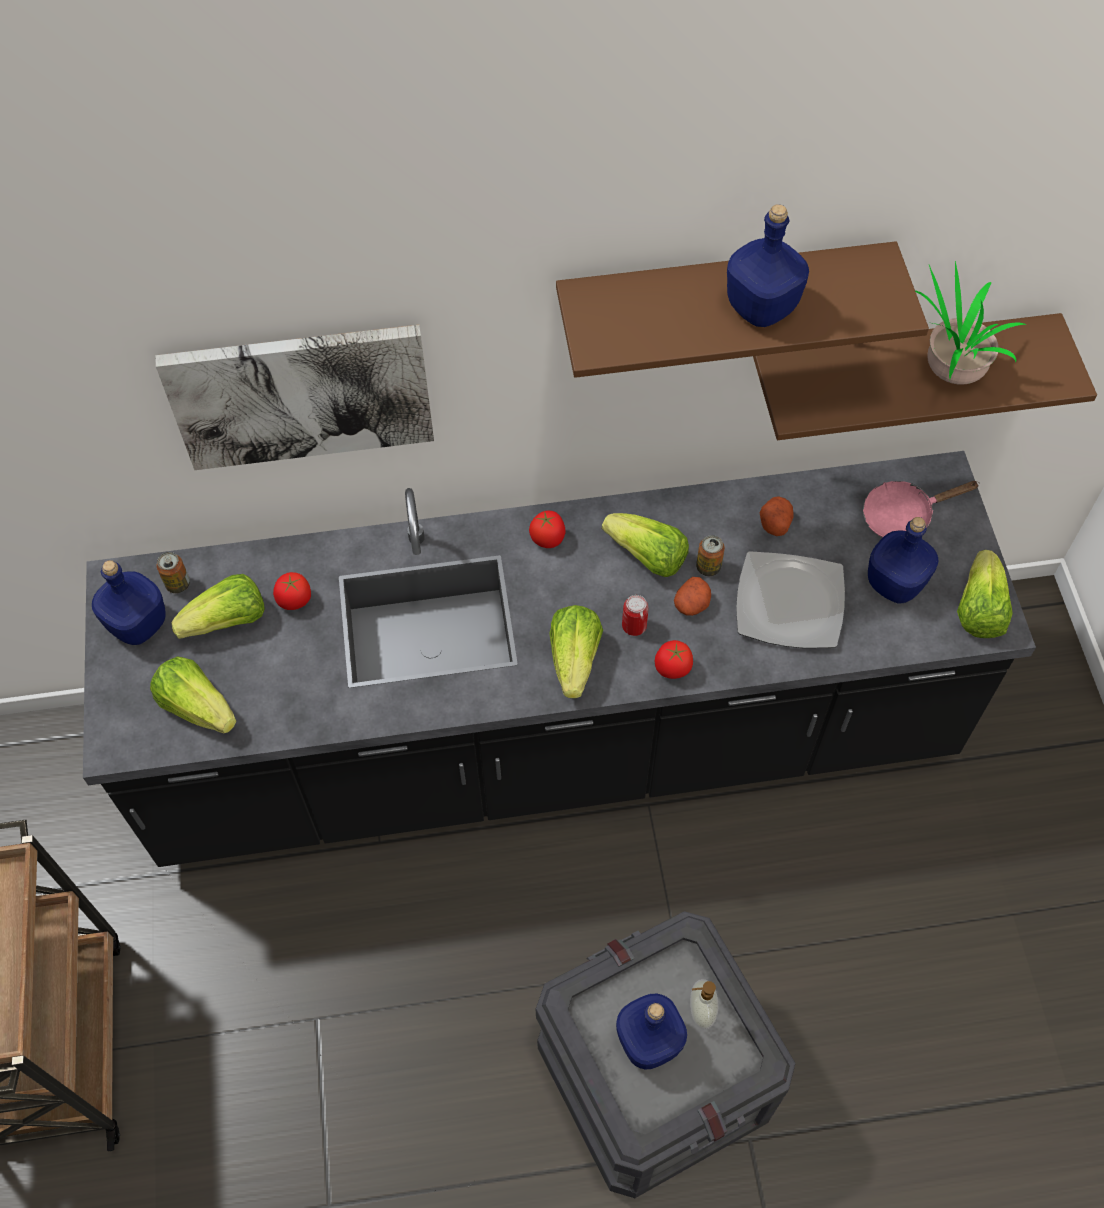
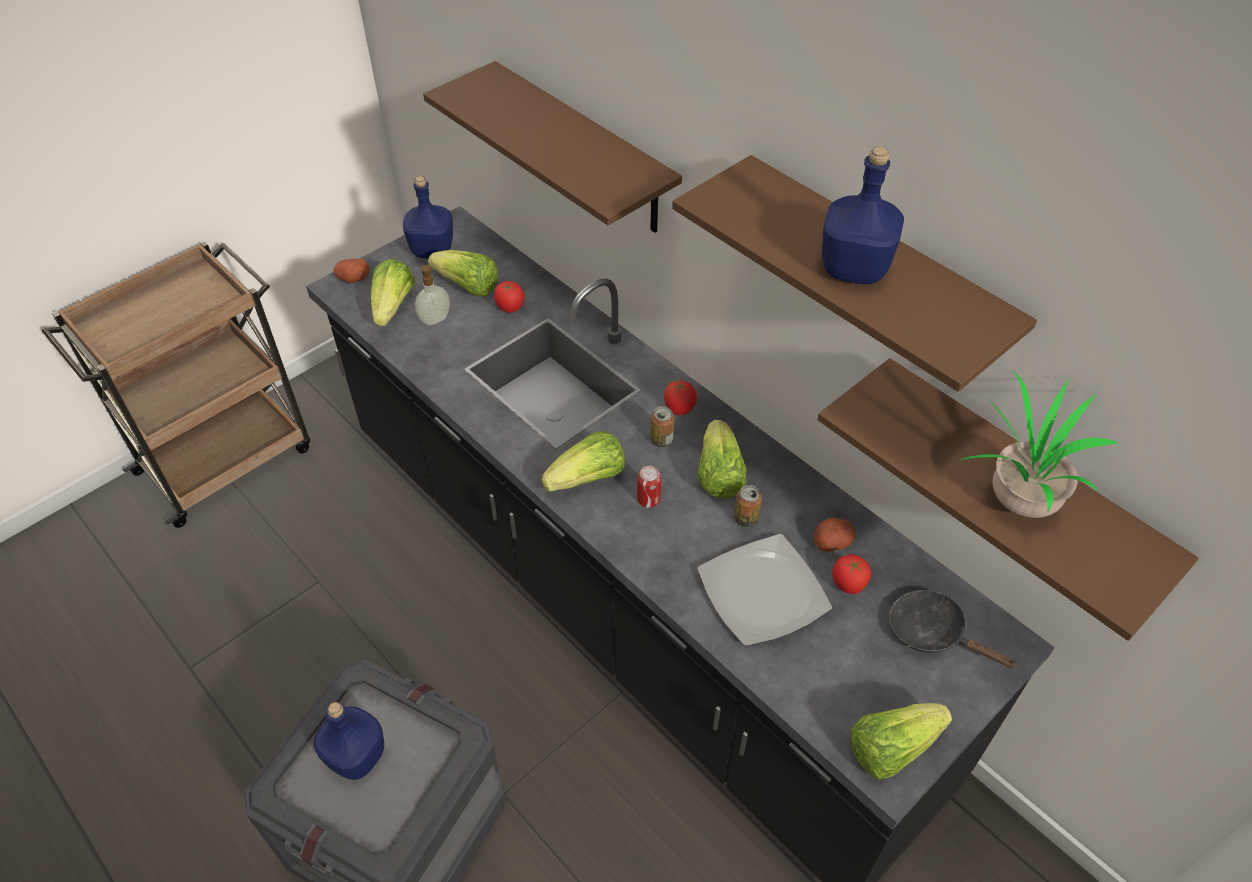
camera: 55 degrees right, 10 degrees down
picture [156,325,434,470] -> brown shelf [423,61,682,233]
can [156,552,190,593] -> can moved to [650,406,675,447]
tomato [655,640,693,679] -> tomato moved to [832,554,871,594]
potato [674,577,711,616] -> potato moved to [334,259,369,283]
soap dispenser [690,979,718,1030] -> soap dispenser moved to [415,264,450,326]
pink frying pan [863,481,980,537] -> black frying pan [889,590,1018,669]
blue bottle [868,517,939,603] -> none

